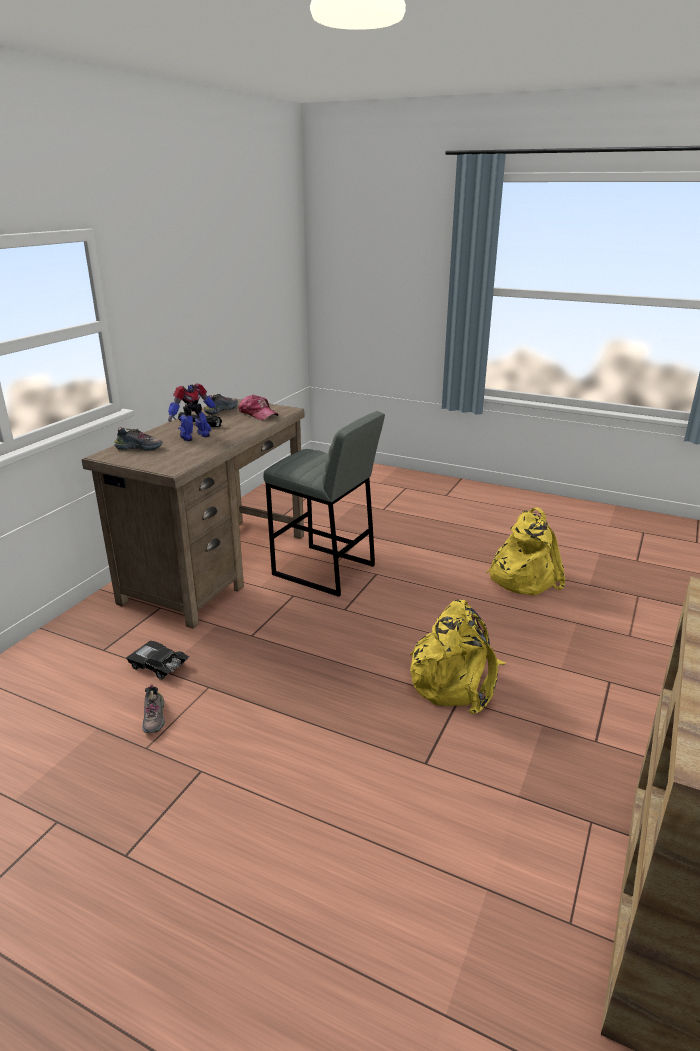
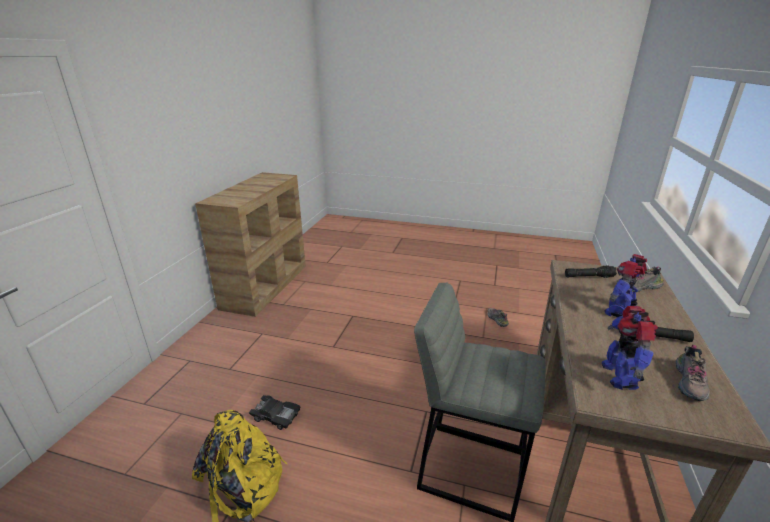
camera: 170 degrees right, 0 degrees up
black toy car [126,641,189,680] -> black toy car moved to [248,395,301,430]
cap [238,395,278,420] -> toy robot [602,306,658,390]
yellow backpack [410,600,506,715] -> none
none -> black flashlight [565,266,617,278]

